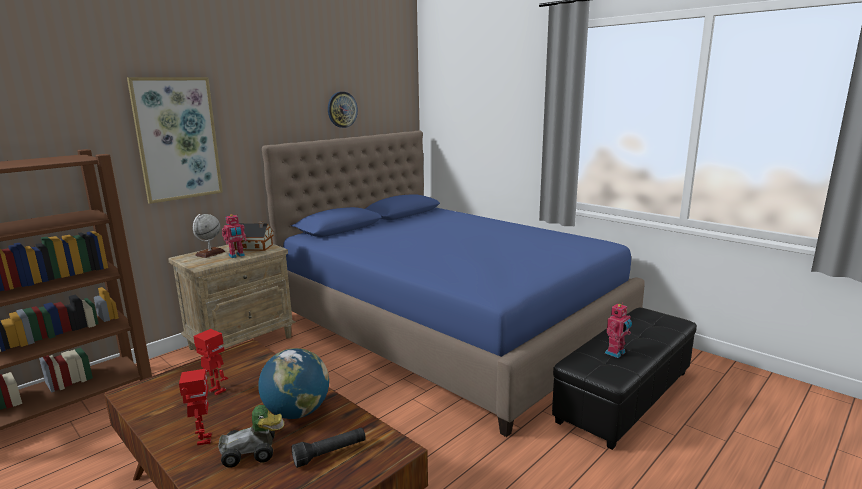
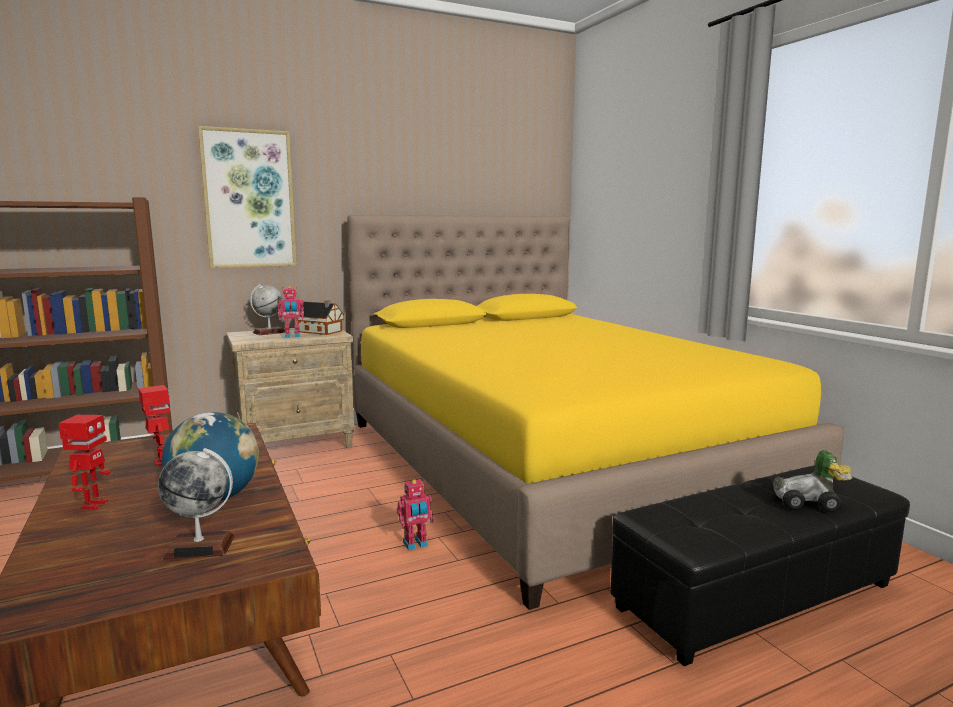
camera: 20 degrees right, 5 degrees down
toy car [218,405,284,468] -> toy car moved to [771,450,852,512]
blue bed [262,131,645,437] -> yellow bed [347,214,845,610]
black flashlight [291,427,366,468] -> globe [158,448,234,560]
wall clock [328,92,358,128] -> none
toy robot [605,304,632,358] -> toy robot moved to [397,479,434,550]

